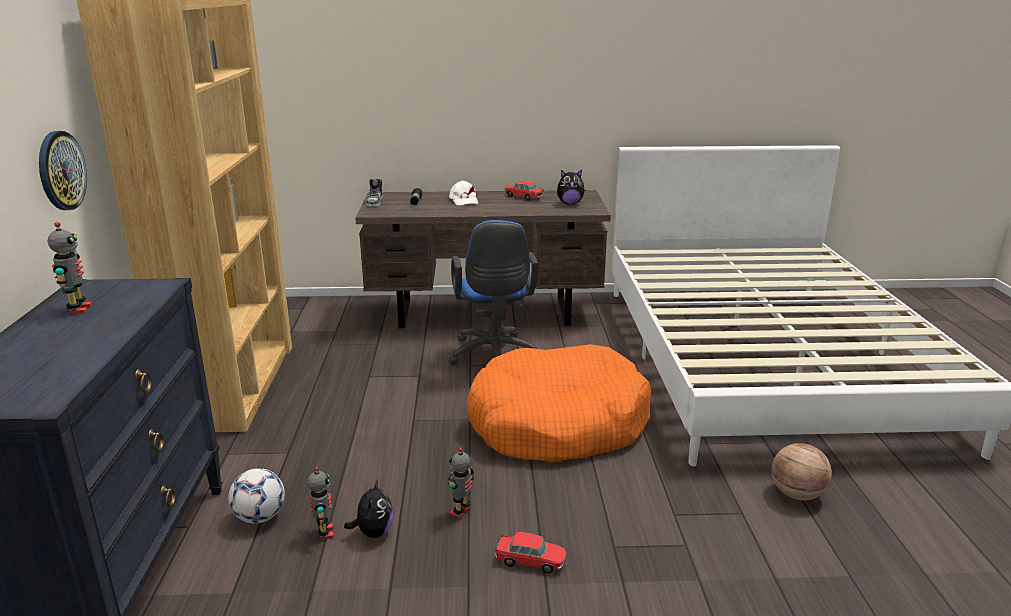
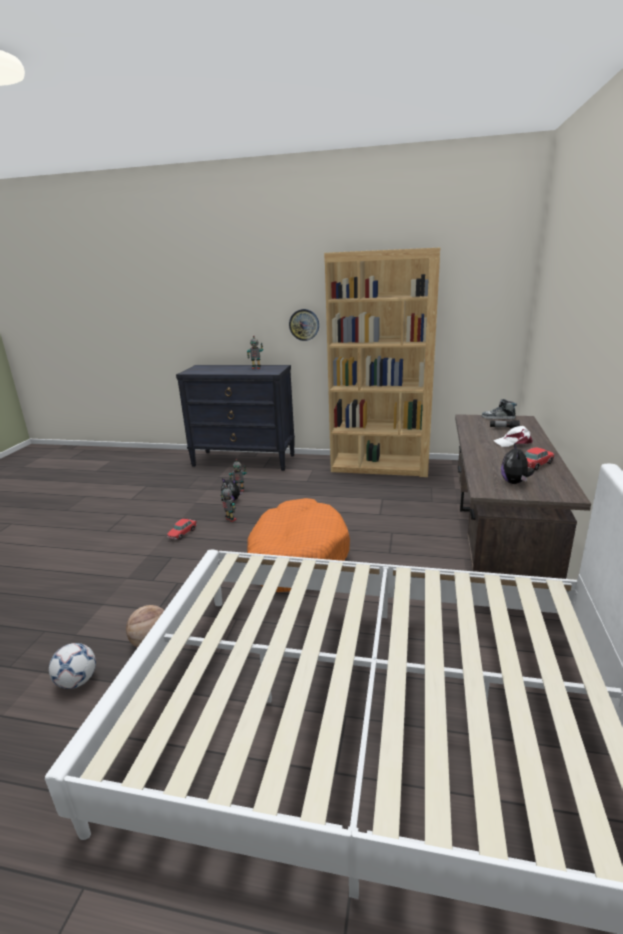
camera: 105 degrees right, 0 degrees up
football [228,468,285,524] -> football moved to [49,643,96,689]
blue office chair [448,220,538,365] -> none

